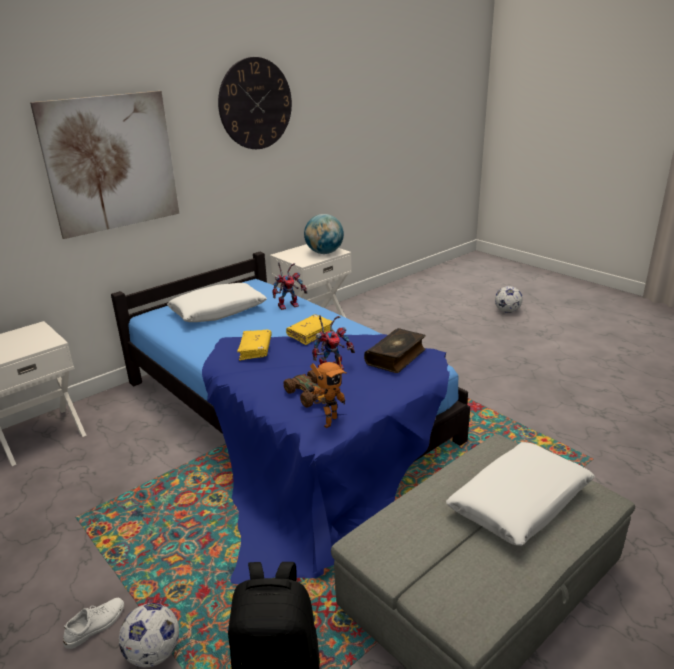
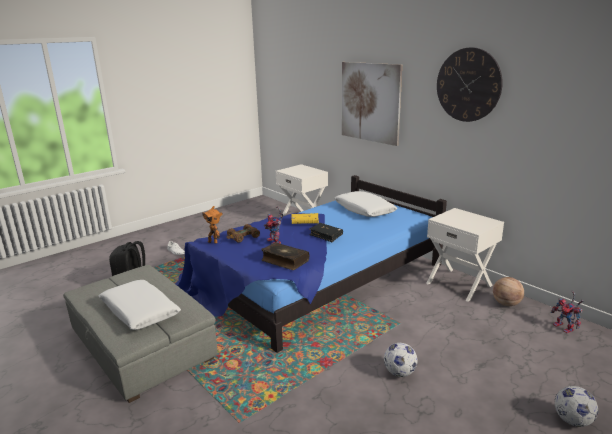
camera: 90 degrees right, 5 degrees down
football [119,603,179,668] -> football moved to [384,343,418,377]
toy robot [272,262,307,310] -> toy robot moved to [551,291,584,333]
yellow book [286,314,333,345] -> black book [309,223,343,242]
globe [304,214,344,254] -> none
none -> basketball [493,277,524,306]

